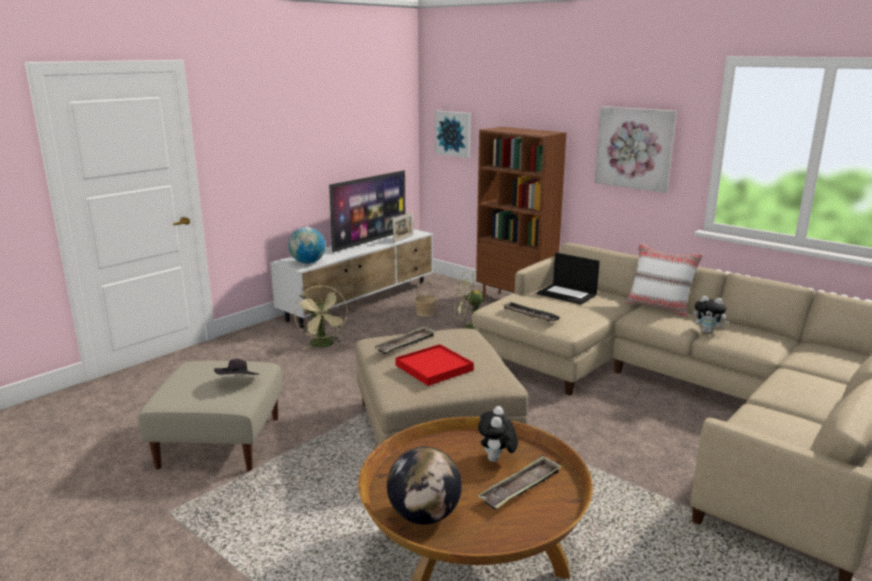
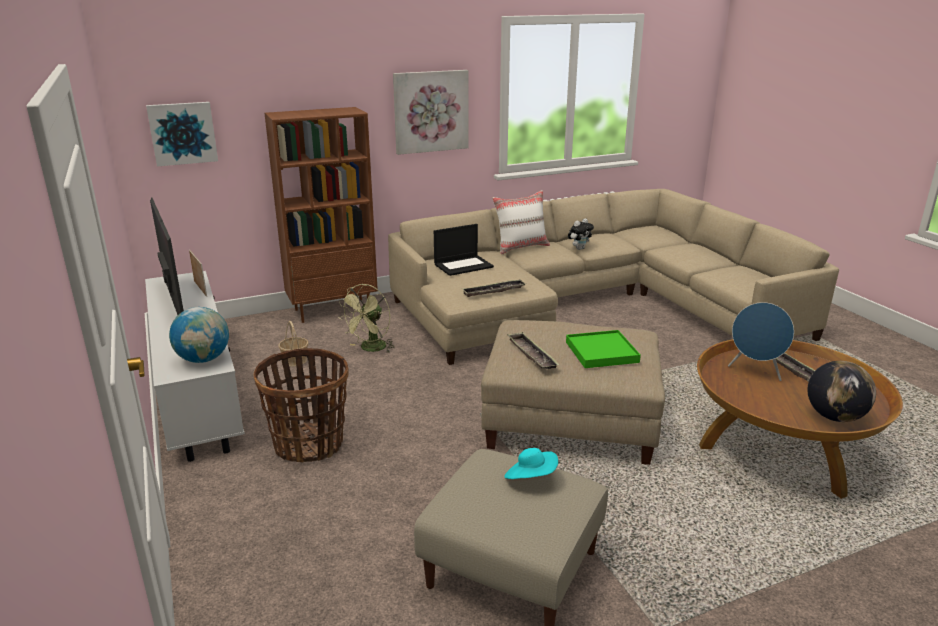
camera: 65 degrees left, 5 degrees up
black hat [214,359,259,375] -> turquoise hat [505,448,558,479]
beige fan [294,286,348,349] -> basket [253,348,348,462]
red tray [395,344,474,386] -> green tray [566,330,641,368]
plush toy [478,406,518,462] -> blue speaker [728,302,794,381]

